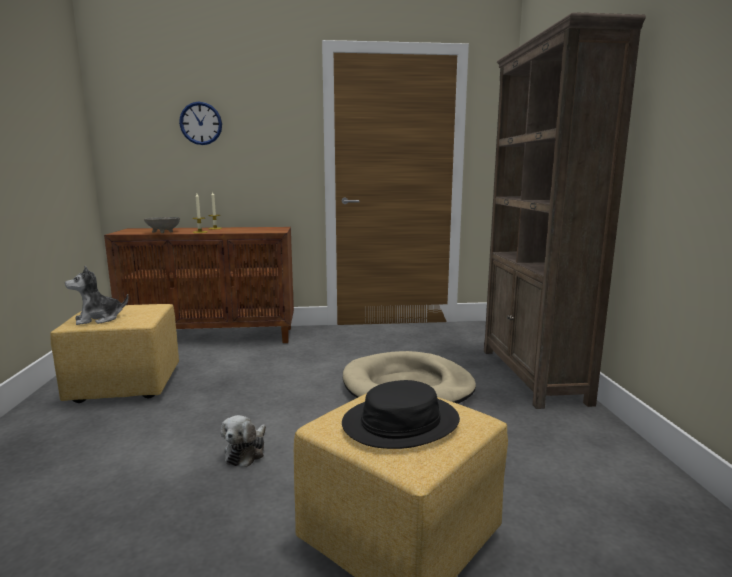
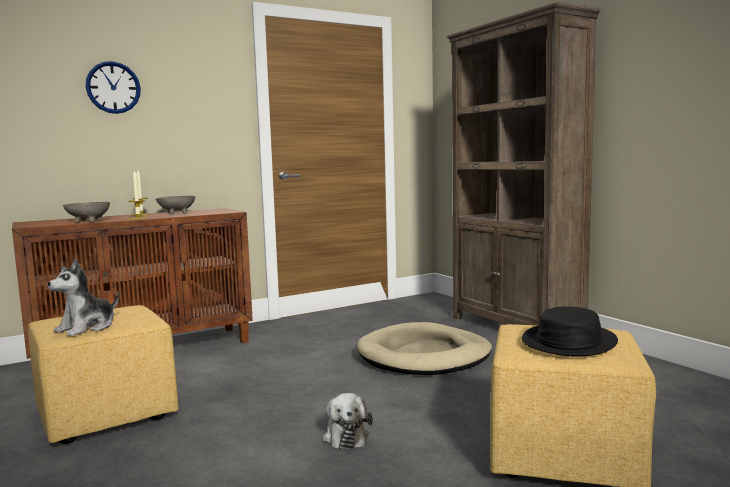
camera: 25 degrees left, 5 degrees down
none -> grey bowl [156,196,196,214]

